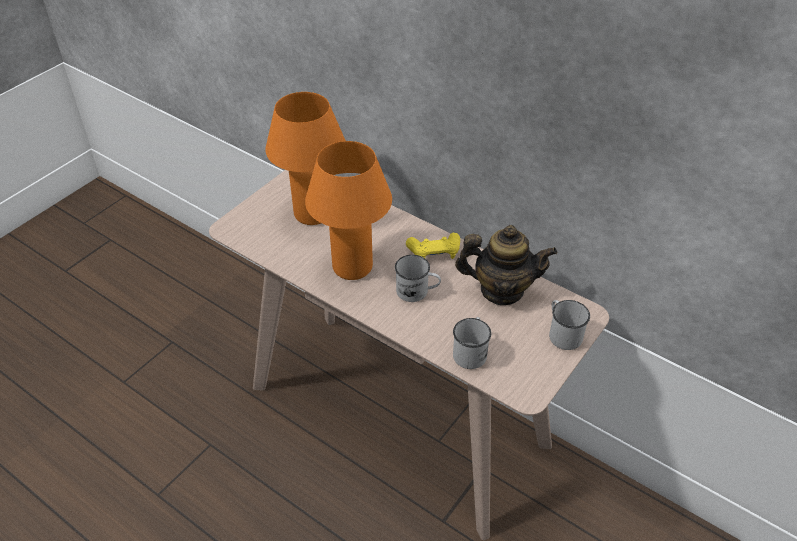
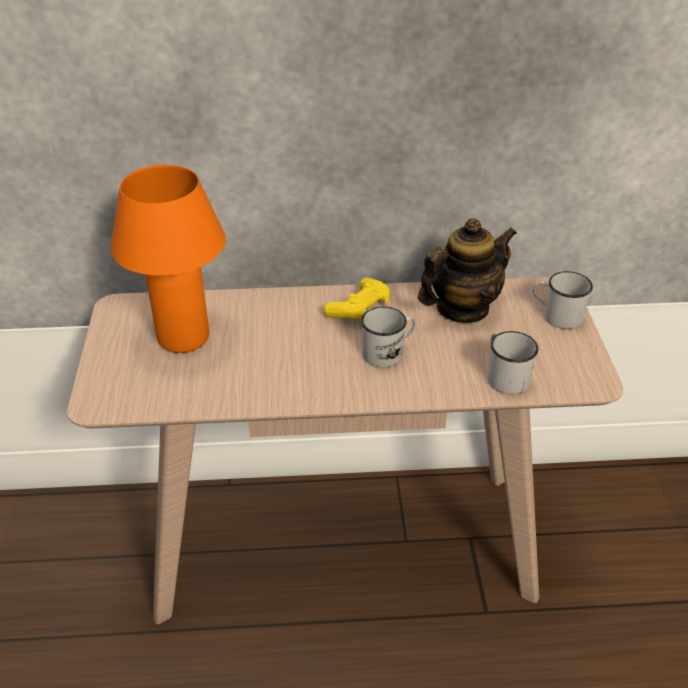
camera: 40 degrees left, 5 degrees down
orange table lamp [305,141,392,280] -> none

